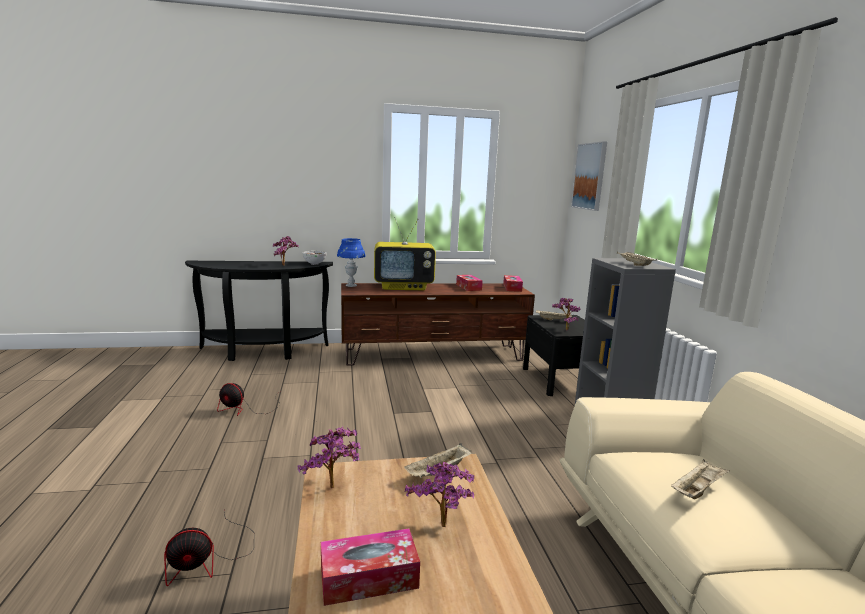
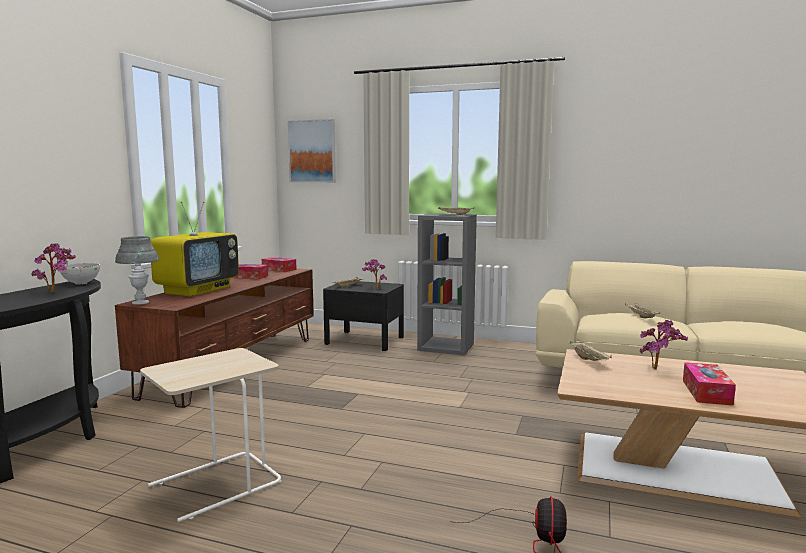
camera: 60 degrees left, 5 degrees down
fan [217,383,280,416] -> beige side table [140,348,281,522]
potted plant [297,427,361,488] -> none
blue table lamp [337,238,365,287] -> grey table lamp [115,236,159,305]

